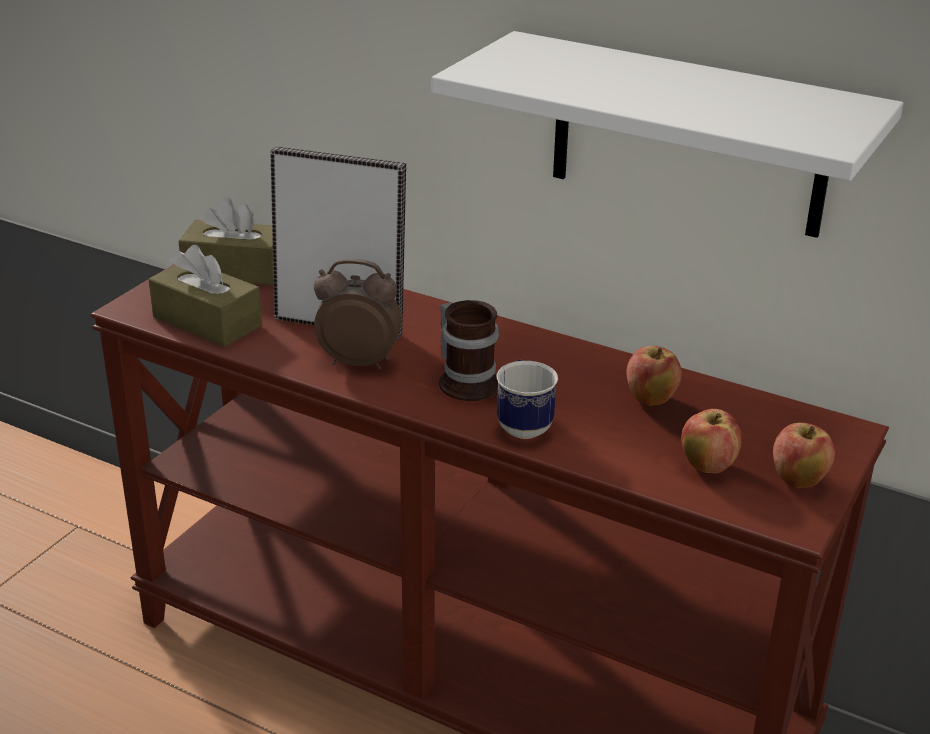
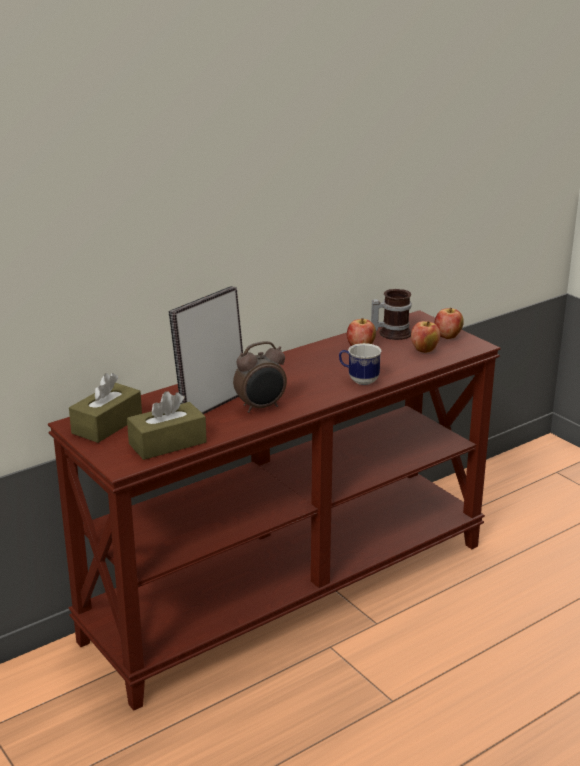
camera: 65 degrees left, 5 degrees down
alarm clock [314,259,401,370] -> alarm clock turned 150 degrees counterclockwise [233,341,287,413]
white shelf [432,31,903,238] -> none
mug [439,300,499,401] -> mug moved to [371,289,412,340]

